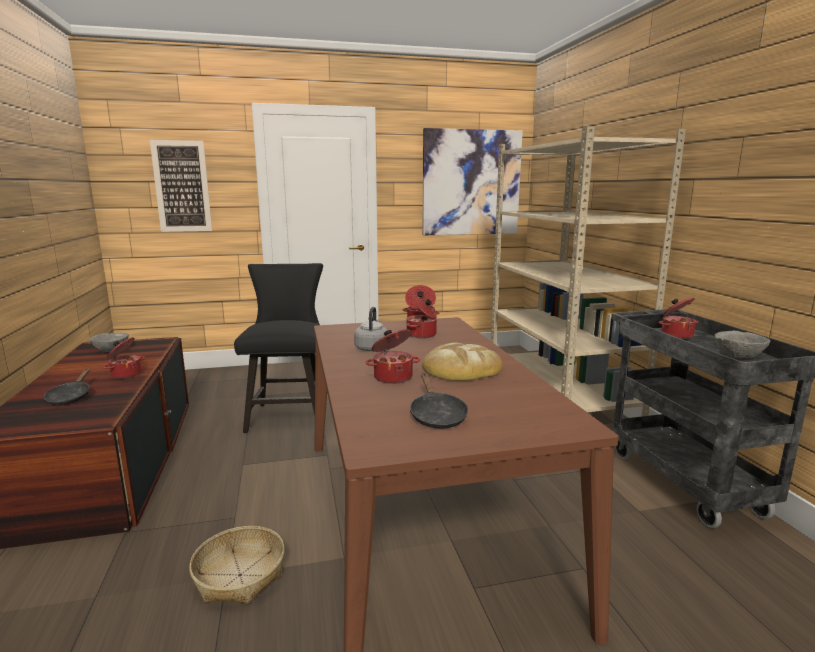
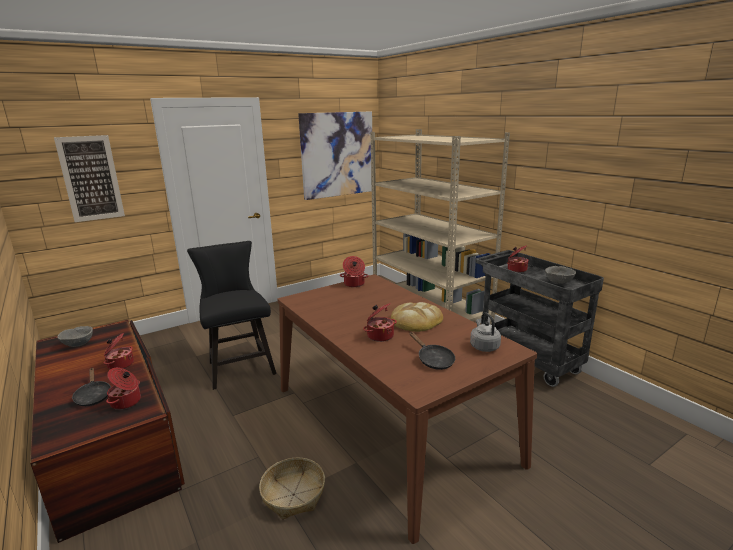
camera: 20 degrees left, 5 degrees up
grey kettle [354,307,387,351] -> grey kettle moved to [470,312,501,352]
cooking pot [407,295,437,338] -> cooking pot moved to [106,368,141,410]

